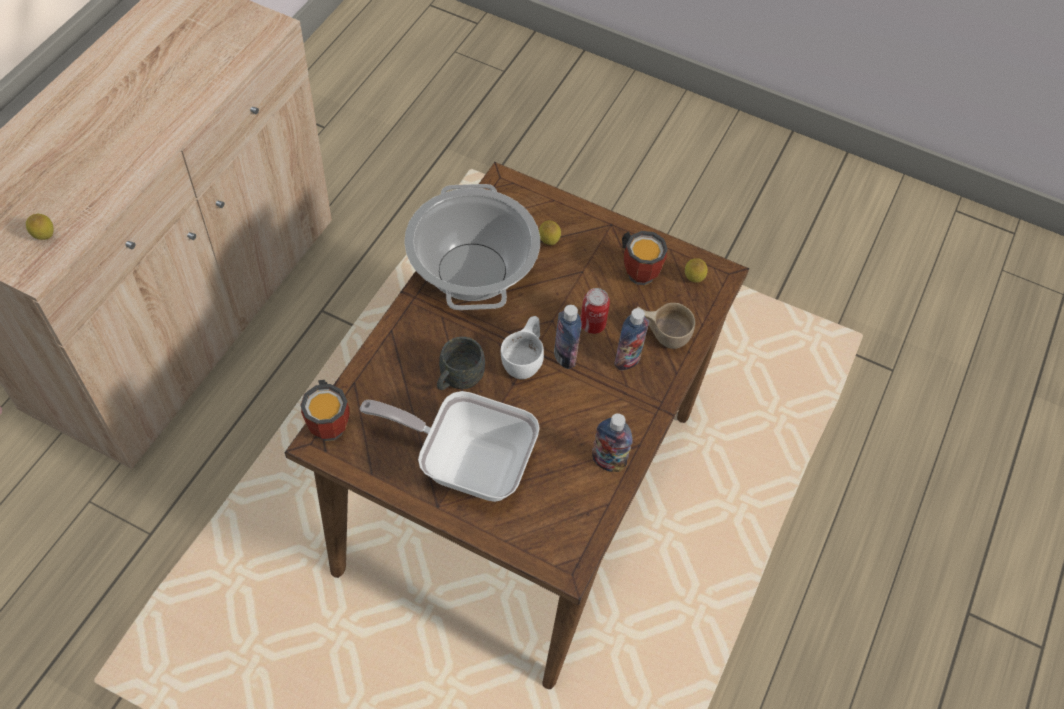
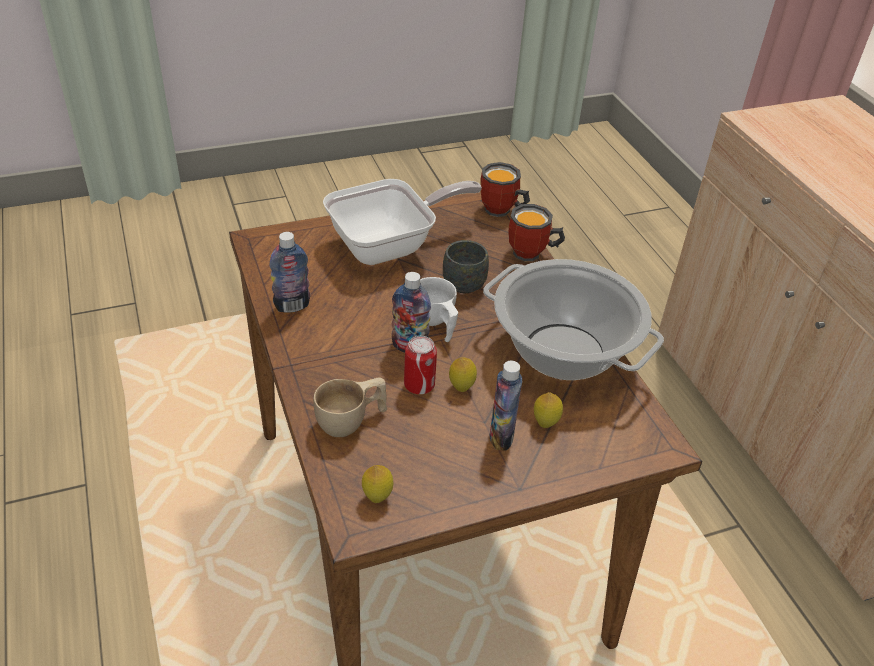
camera: 135 degrees right, 15 degrees down
lemon [26,214,54,240] -> lemon moved to [449,357,477,392]
bottle [614,308,649,370] -> bottle moved to [490,361,522,451]
mug [622,231,668,285] -> mug moved to [508,204,565,261]

